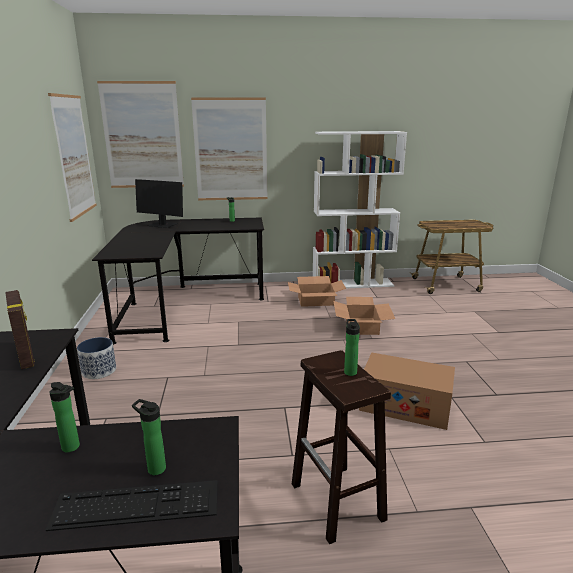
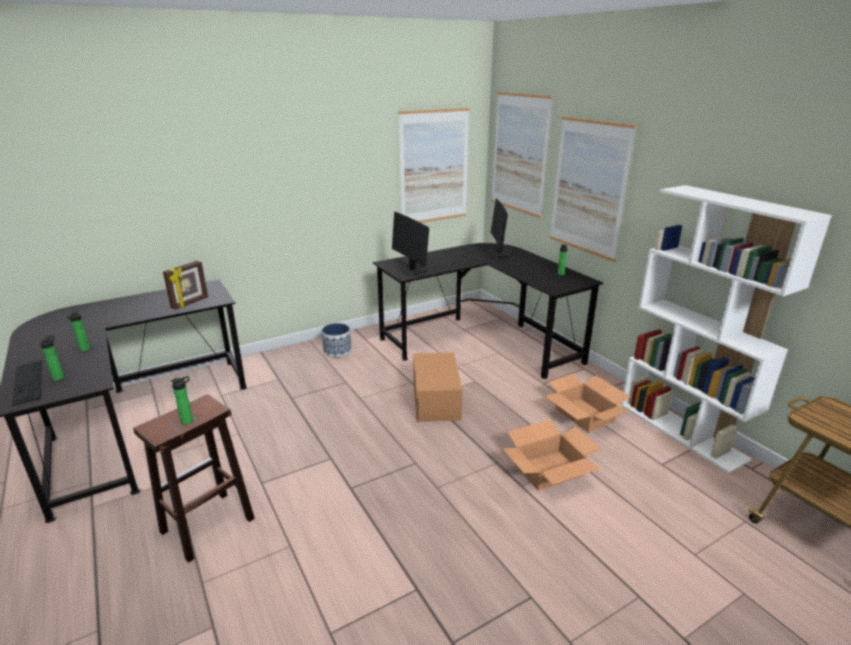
camera: 65 degrees right, 5 degrees up
cardboard box [359,353,455,430] -> cardboard box moved to [413,352,462,422]
none -> monitor [392,212,429,276]

